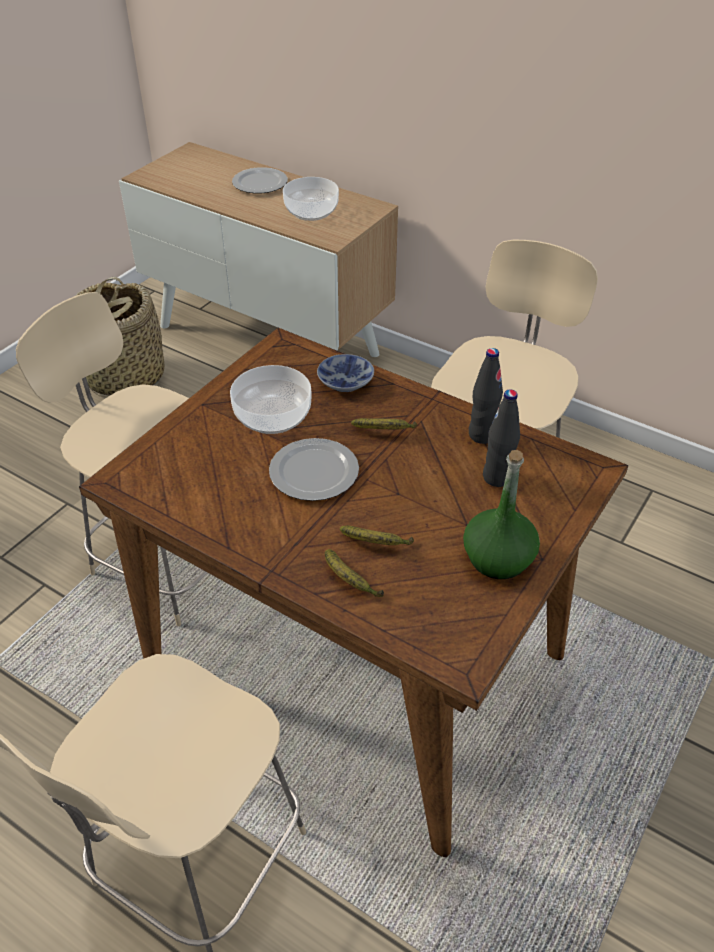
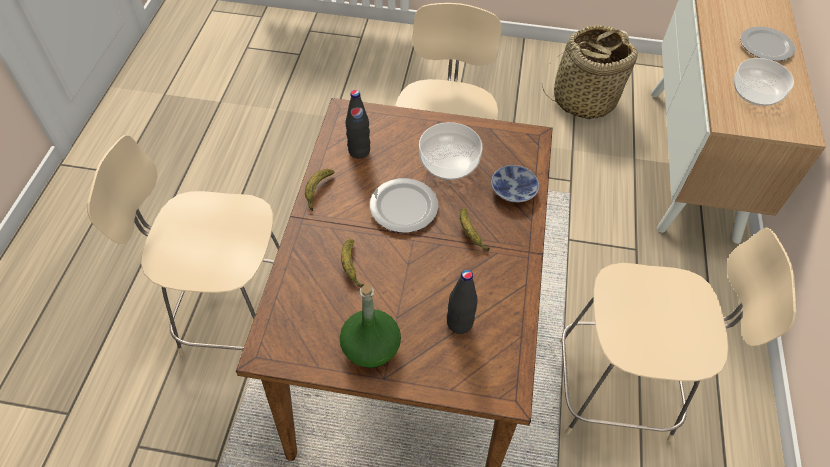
camera: 65 degrees right, 10 degrees up
banana [325,549,384,597] -> banana moved to [305,169,335,211]
black bottle [469,348,503,444] -> black bottle moved to [346,90,370,158]

